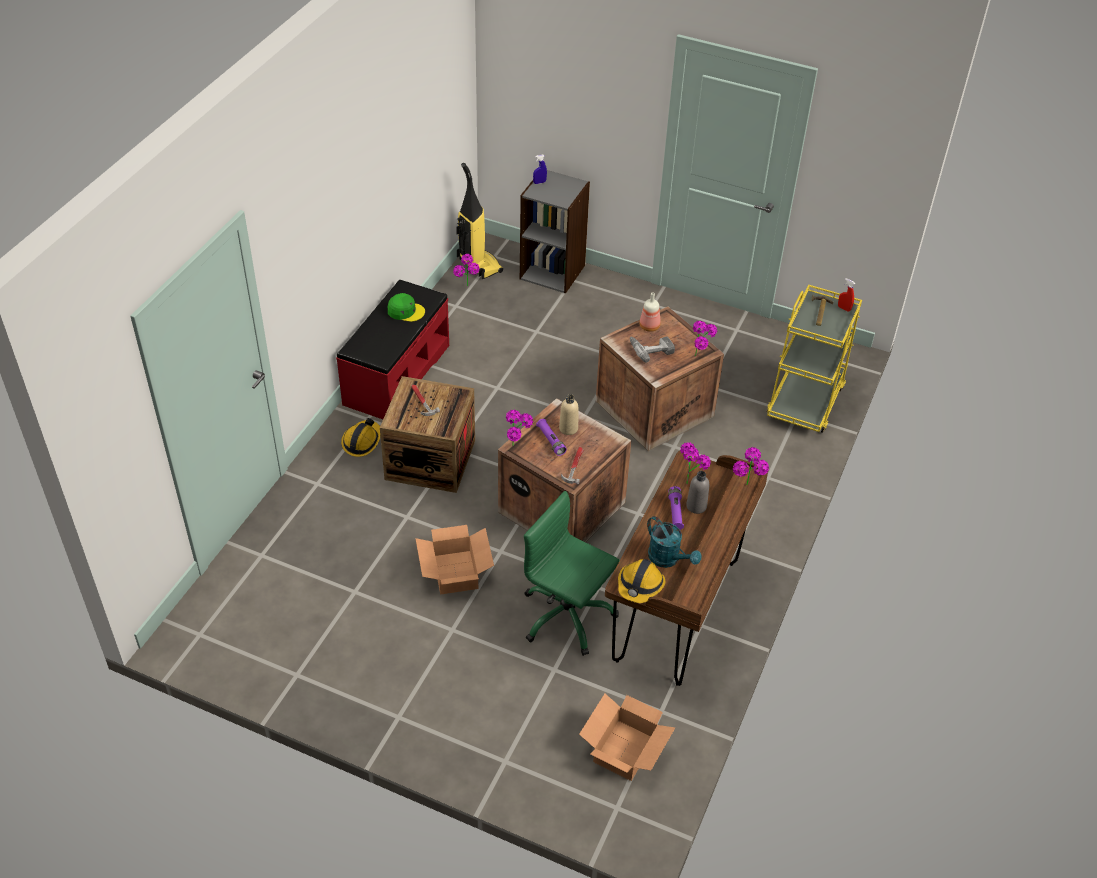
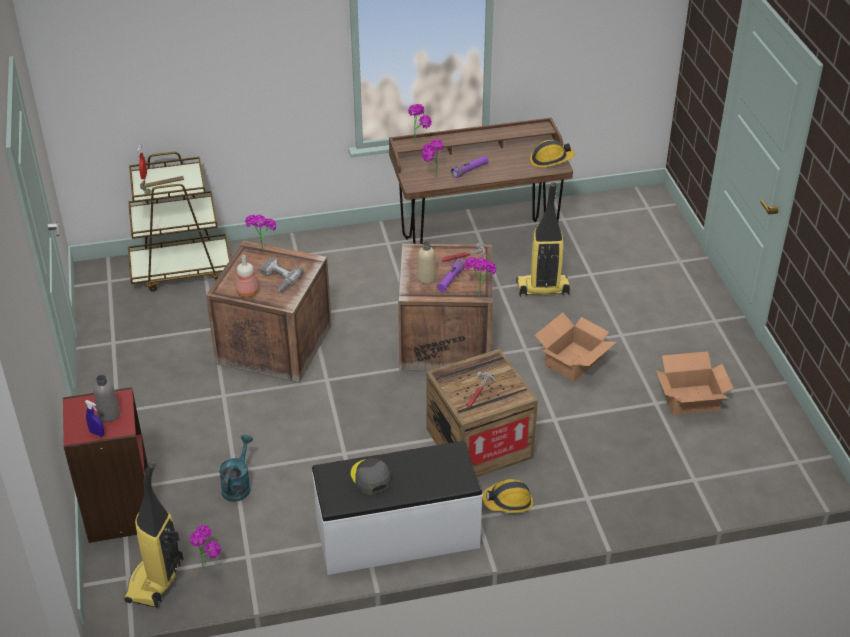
camera: 125 degrees left, 5 degrees down
red bench [336,280,449,419] -> white bench [312,441,483,575]
green cap [388,293,425,322] -> grey cap [351,458,391,495]
grey bookcase [520,170,590,294] -> red bookcase [63,387,152,543]
green office chair [524,491,620,656] -> vacuum cleaner [516,182,570,297]
cardboard box [579,694,675,781] -> cardboard box moved to [656,351,733,415]
turquoise watering can [647,516,701,568] -> turquoise watering can moved to [219,435,253,502]
grey bottle [686,471,709,514] -> grey bottle moved to [93,375,120,422]
yellow cart [767,285,862,433] -> brown cart [128,152,230,292]

